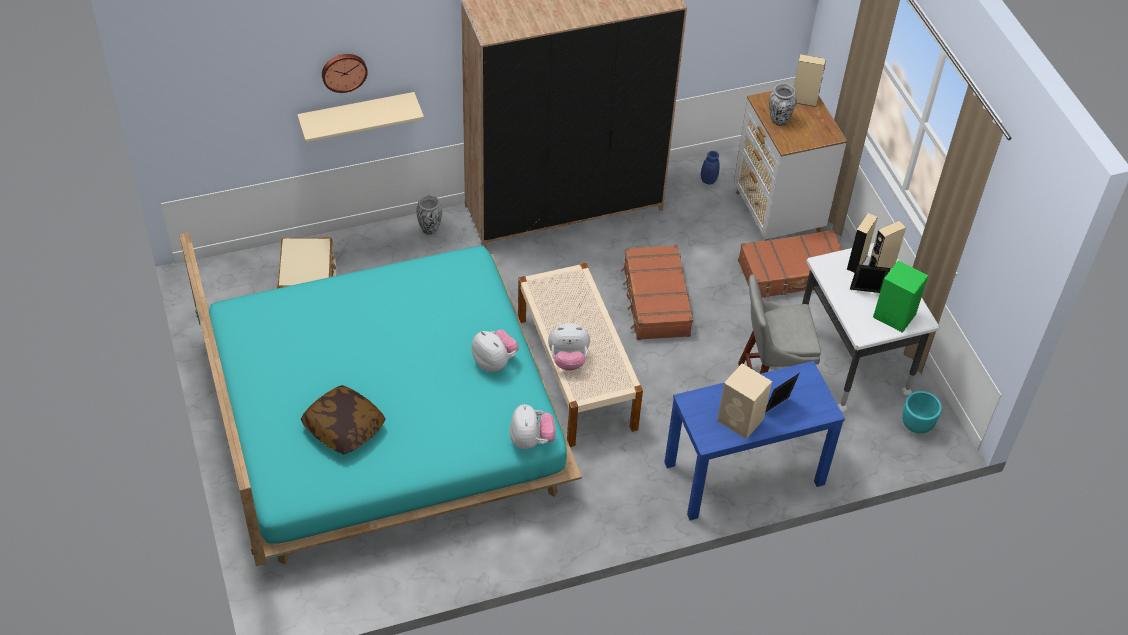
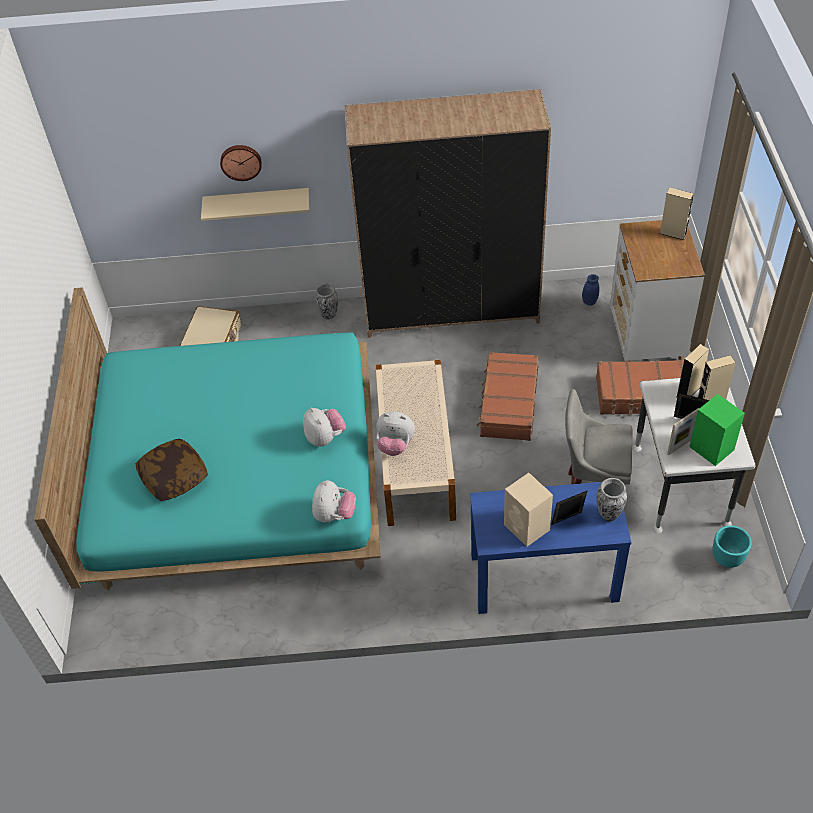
camera: 20 degrees right, 0 degrees up
vase [769,83,797,126] -> vase moved to [597,478,627,521]
none -> picture frame [667,408,699,455]

